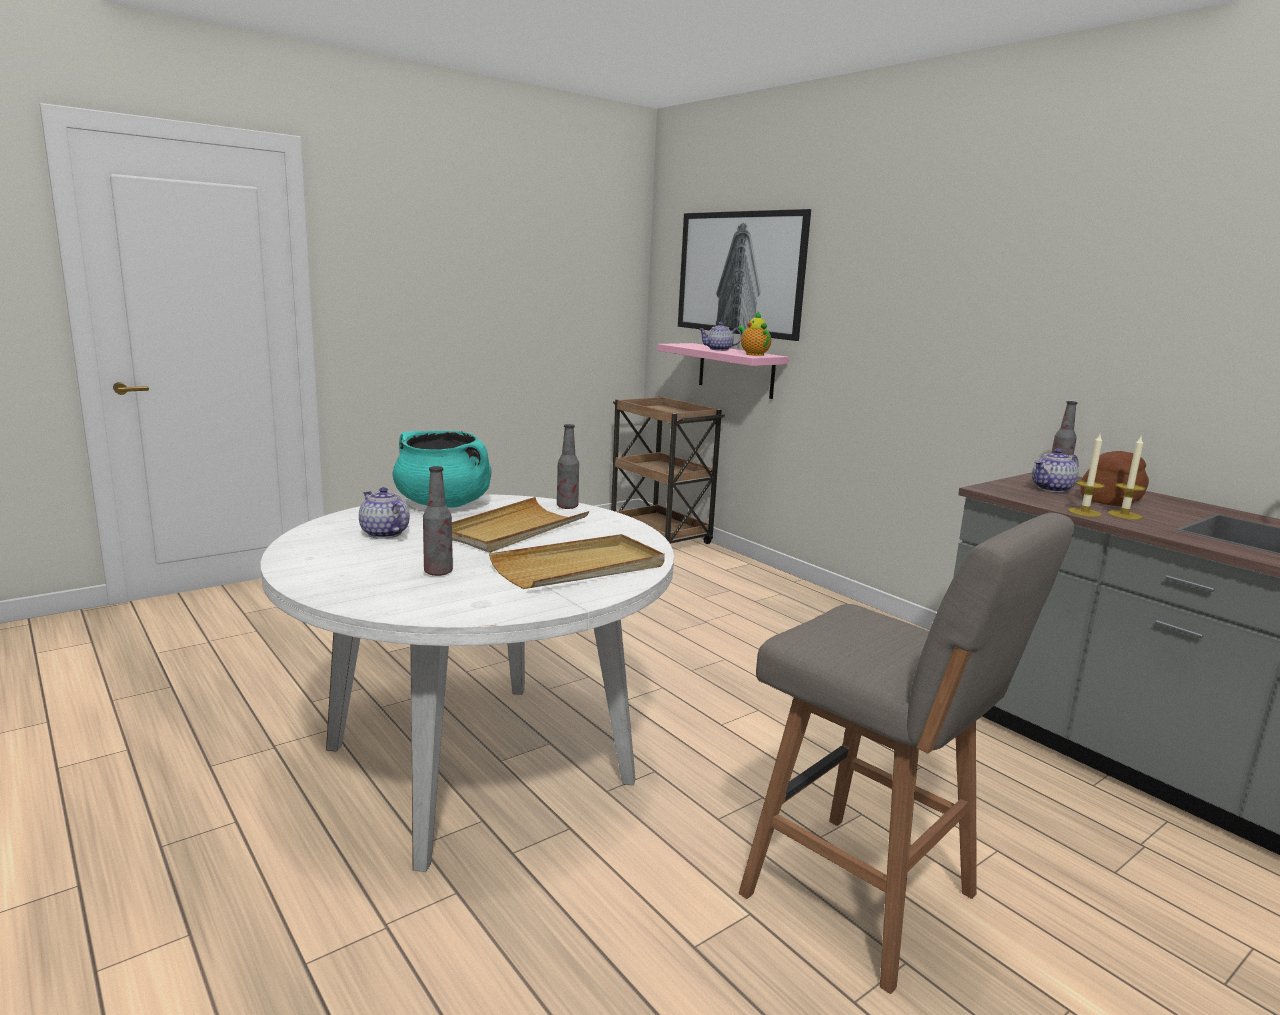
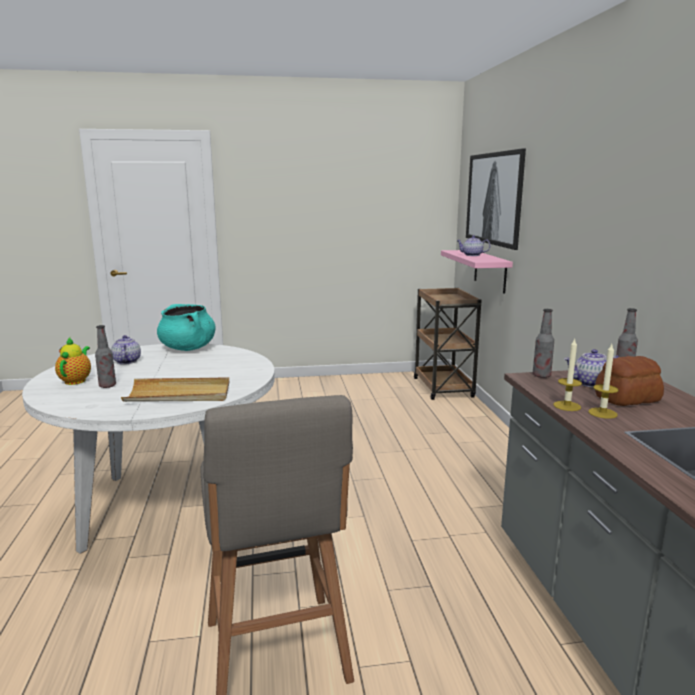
camera: 30 degrees right, 0 degrees up
beige tray [452,497,589,553] -> none
bottle [557,424,579,509] -> bottle moved to [533,309,554,378]
teapot [738,312,771,356] -> teapot moved to [55,337,91,385]

